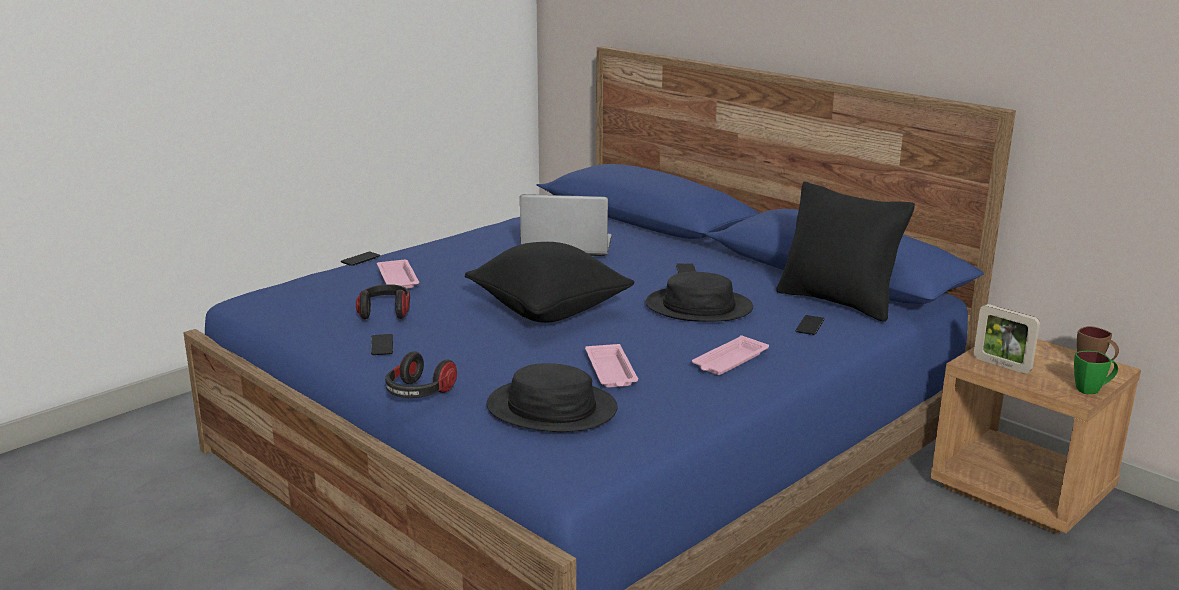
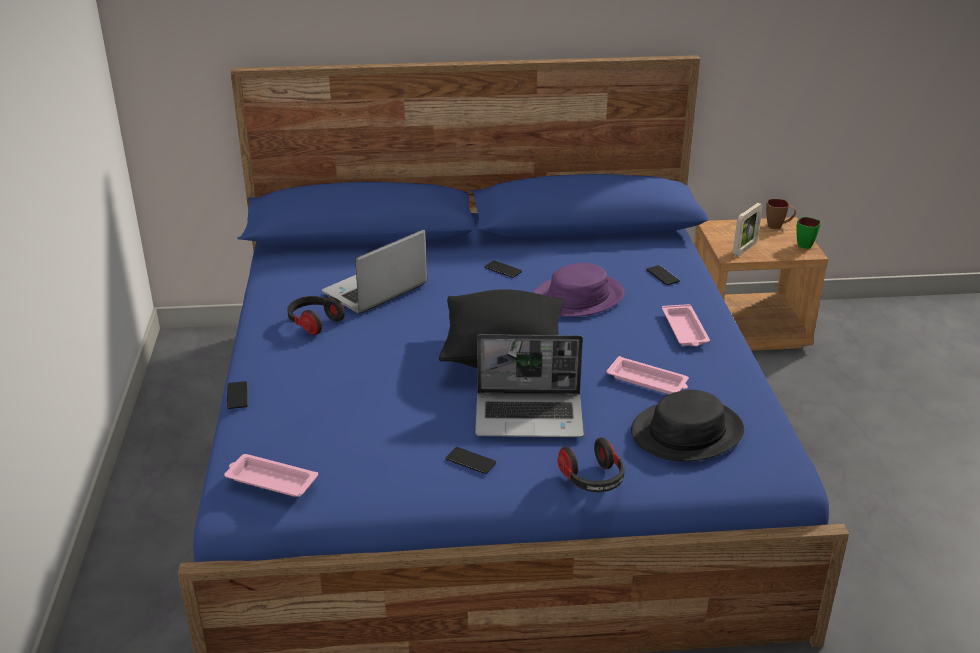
camera: 50 degrees left, 10 degrees up
headphones [356,284,410,319] -> headphones moved to [287,296,345,335]
pink tray [377,260,419,289] -> pink tray moved to [224,454,318,497]
black hat [646,272,753,322] -> purple hat [534,263,625,317]
black pillow [776,182,915,322] -> none
picture frame [974,304,1040,374] -> picture frame turned 45 degrees counterclockwise [733,203,763,257]
none -> laptop [475,334,584,437]

